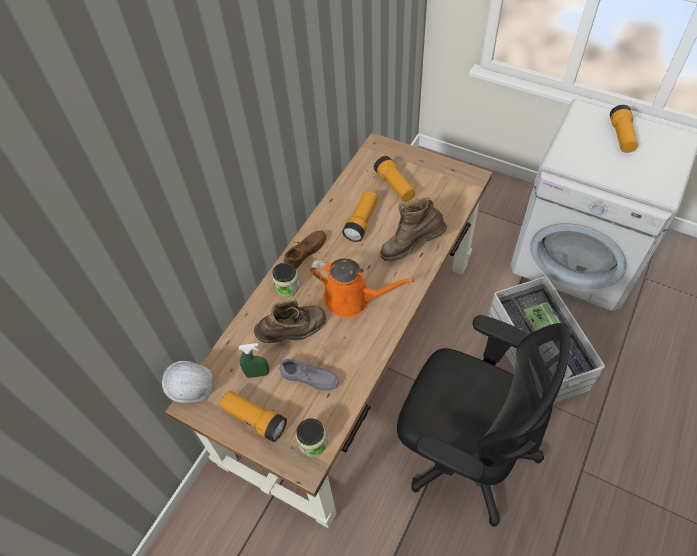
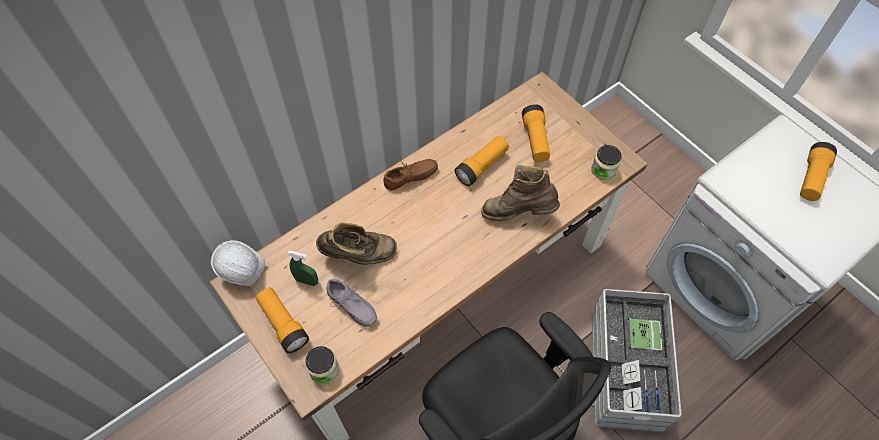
camera: 20 degrees right, 5 degrees up
jar [272,262,300,297] -> jar moved to [591,145,622,180]
orange watering can [309,258,414,318] -> none

